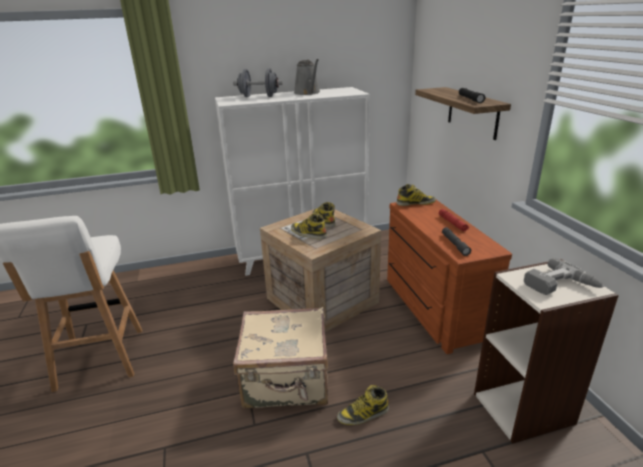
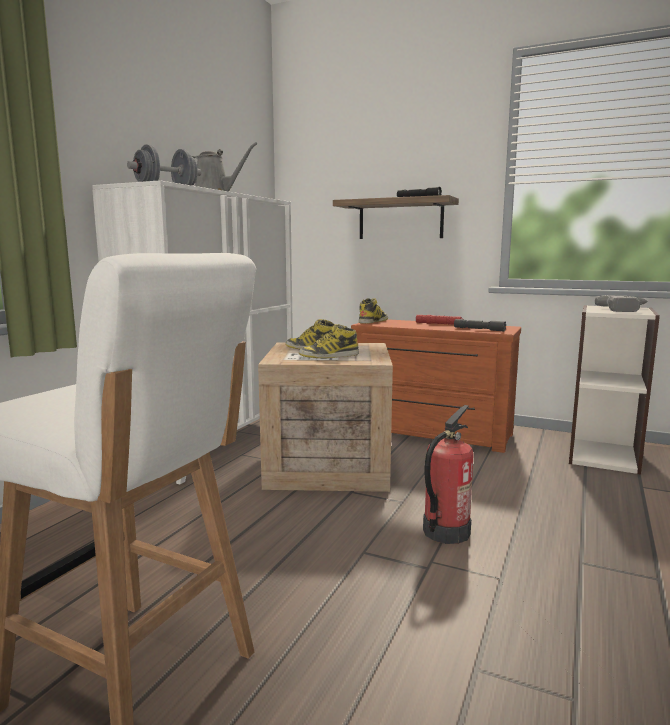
camera: 50 degrees left, 15 degrees down
beige suitcase [233,307,328,409] -> fire extinguisher [423,405,474,544]
boot [337,385,389,425] -> none

